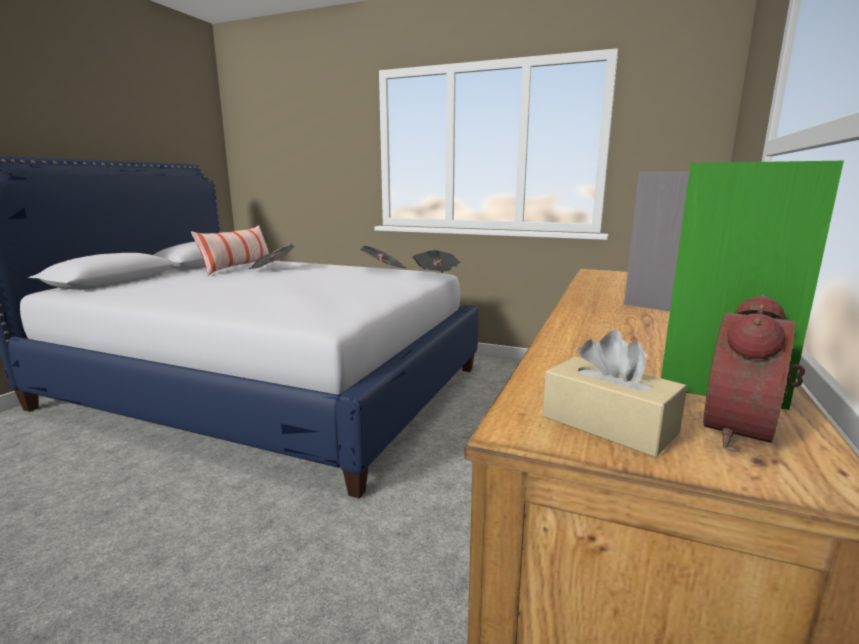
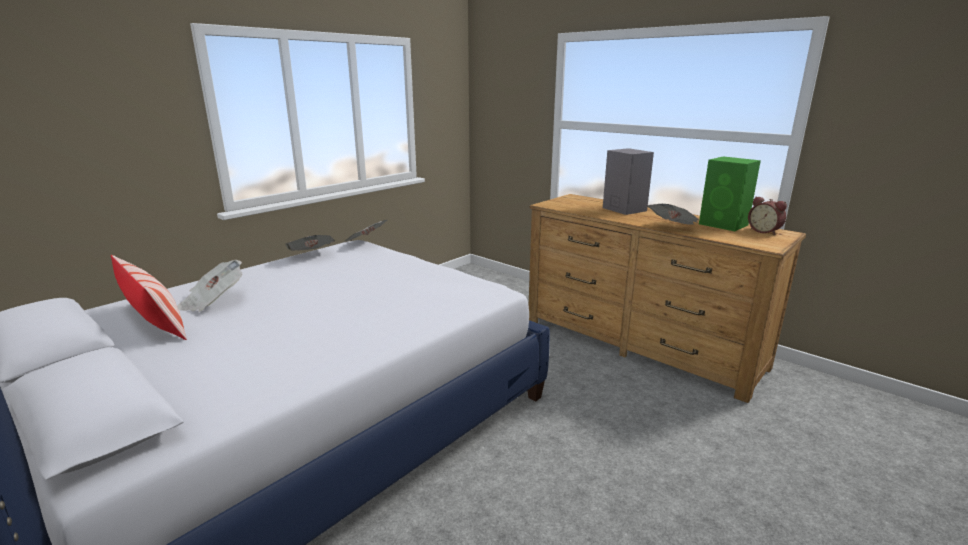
camera: 70 degrees left, 5 degrees up
beige tissue box [543,330,687,457] -> none
none -> newspaper [647,204,699,225]

